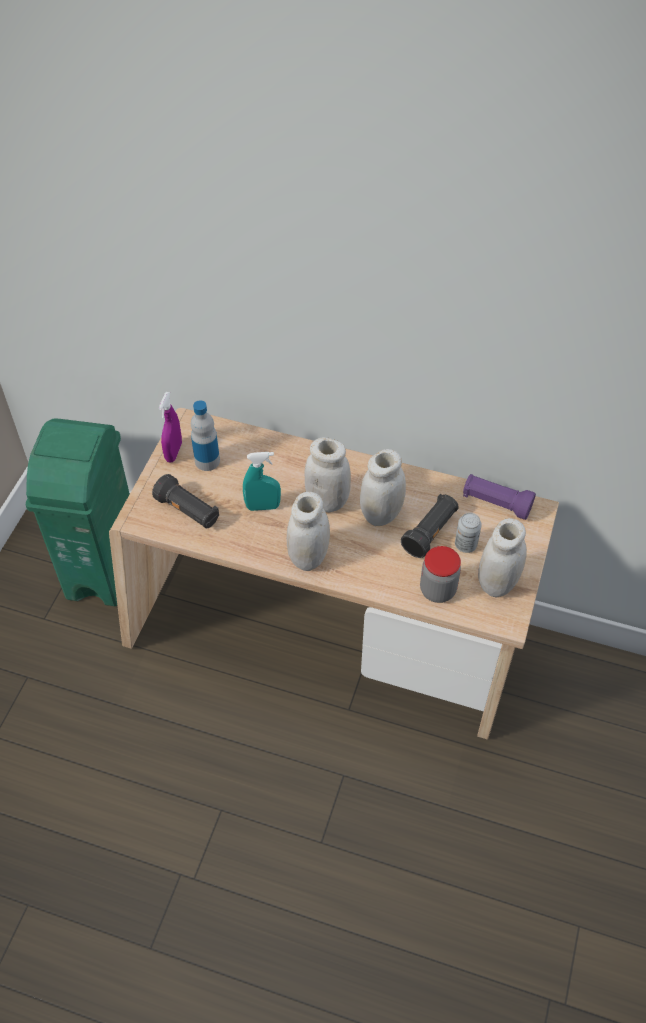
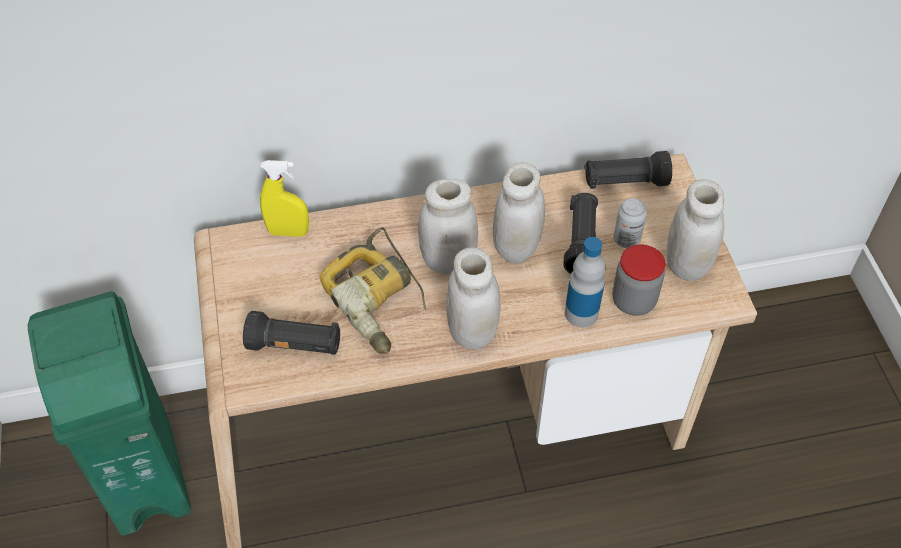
camera: 30 degrees left, 0 degrees up
purple spray bottle [159,392,182,463] -> none
bottle [191,400,220,471] -> bottle moved to [565,237,606,327]
turquoise spray bottle [243,452,281,511] -> power drill [320,227,426,354]
purple flashlight [463,474,536,520] -> black flashlight [584,151,672,189]
none -> yellow spray bottle [260,160,309,237]

